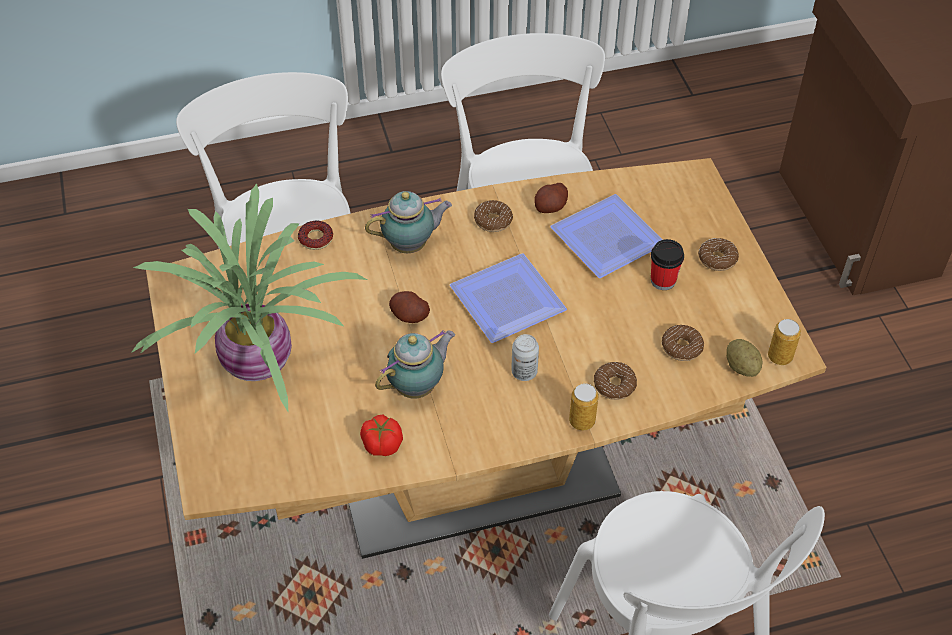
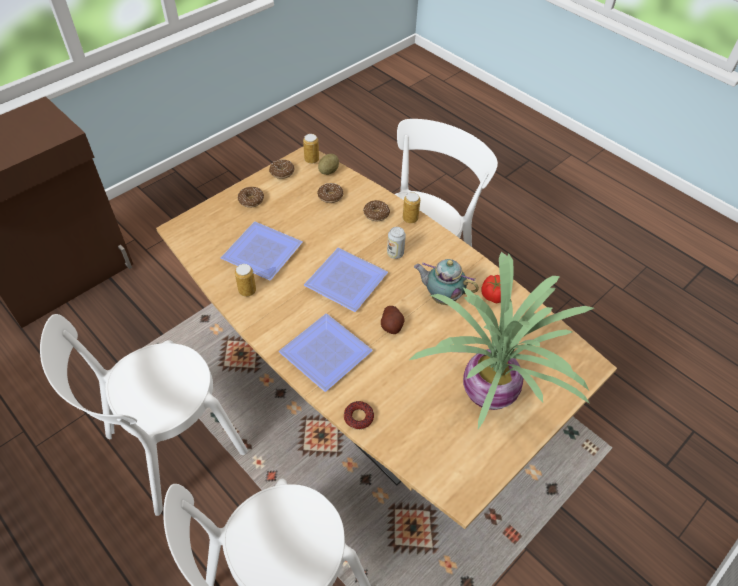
camera: 120 degrees left, 0 degrees up
teapot [365,191,452,253] -> plate [279,314,373,392]
donut [474,200,513,232] -> donut moved to [269,159,295,179]
potato [534,183,568,213] -> can [235,264,256,297]
cup [651,239,684,290] -> none

